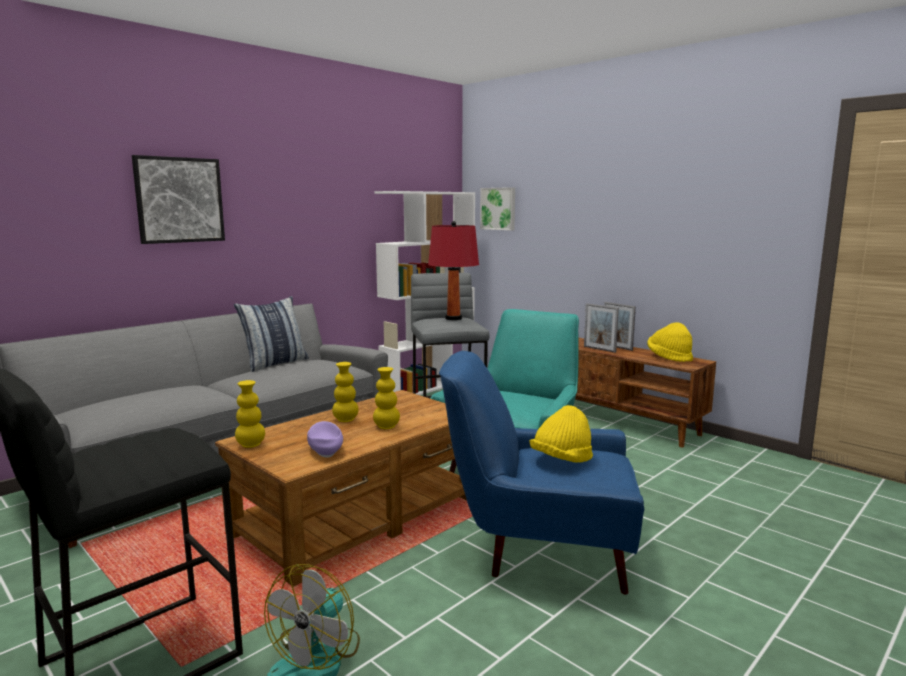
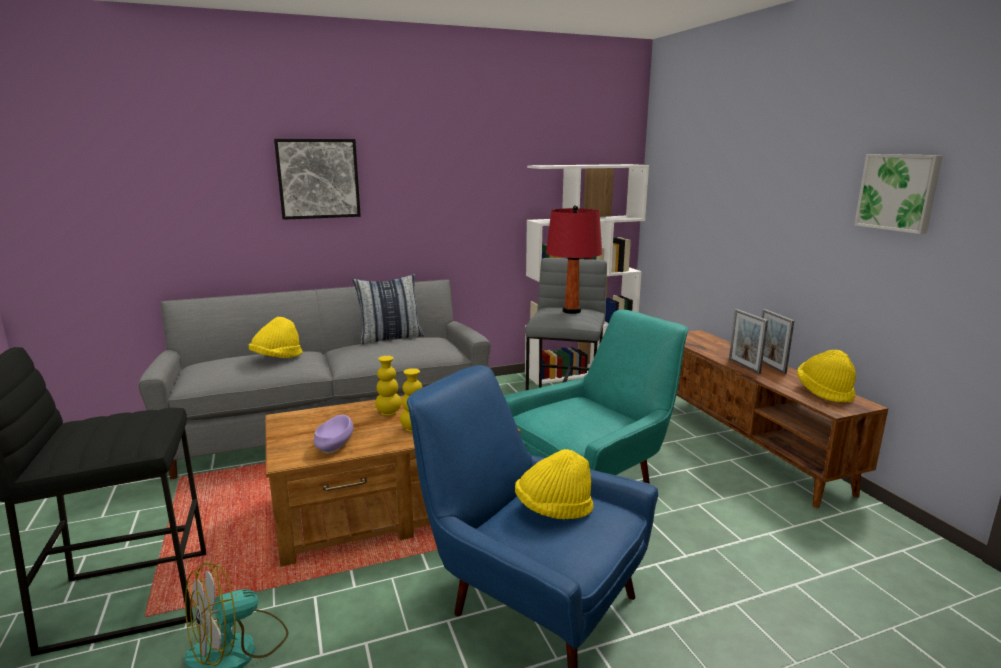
camera: 25 degrees right, 5 degrees up
yellow vase [235,380,265,448] -> none
picture [480,187,515,230] -> picture moved to [854,154,943,234]
none -> yellow hat [249,317,302,358]

